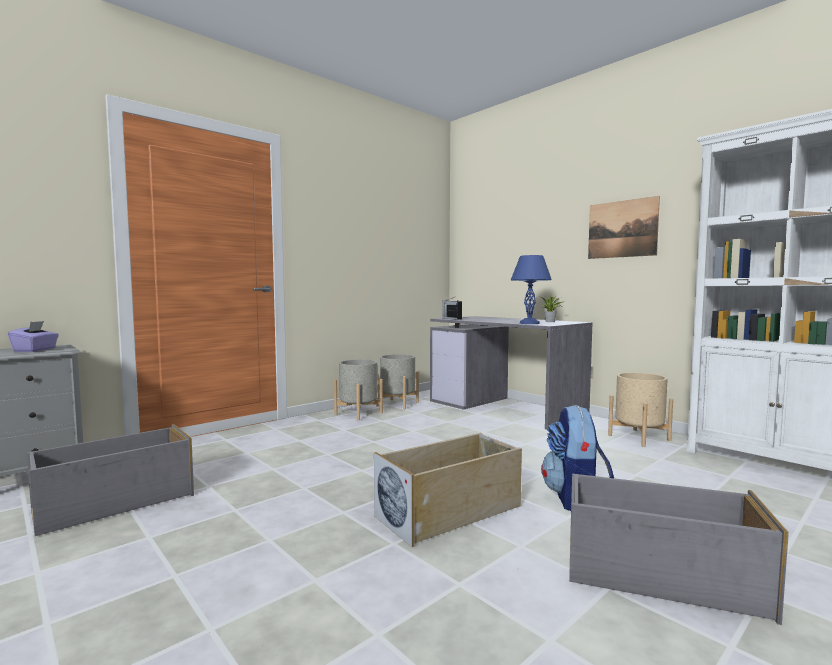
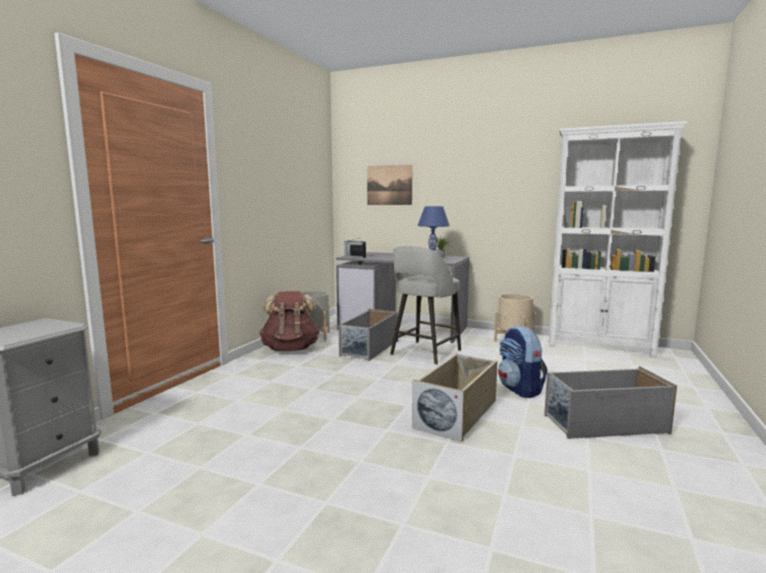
camera: 25 degrees left, 5 degrees up
purple tissue box [8,321,59,352] -> none
grey storage box [27,424,194,536] -> grey storage box moved to [339,309,398,361]
grey planter [334,359,383,420] -> brown backpack [259,291,320,351]
picture [588,196,660,259] -> picture moved to [367,165,413,205]
none -> grey stool [390,246,461,365]

